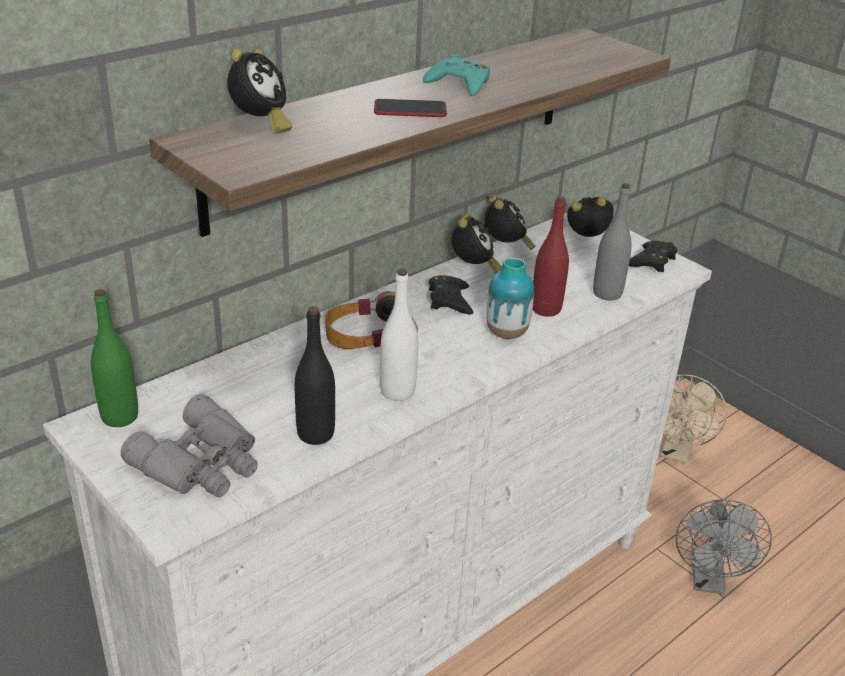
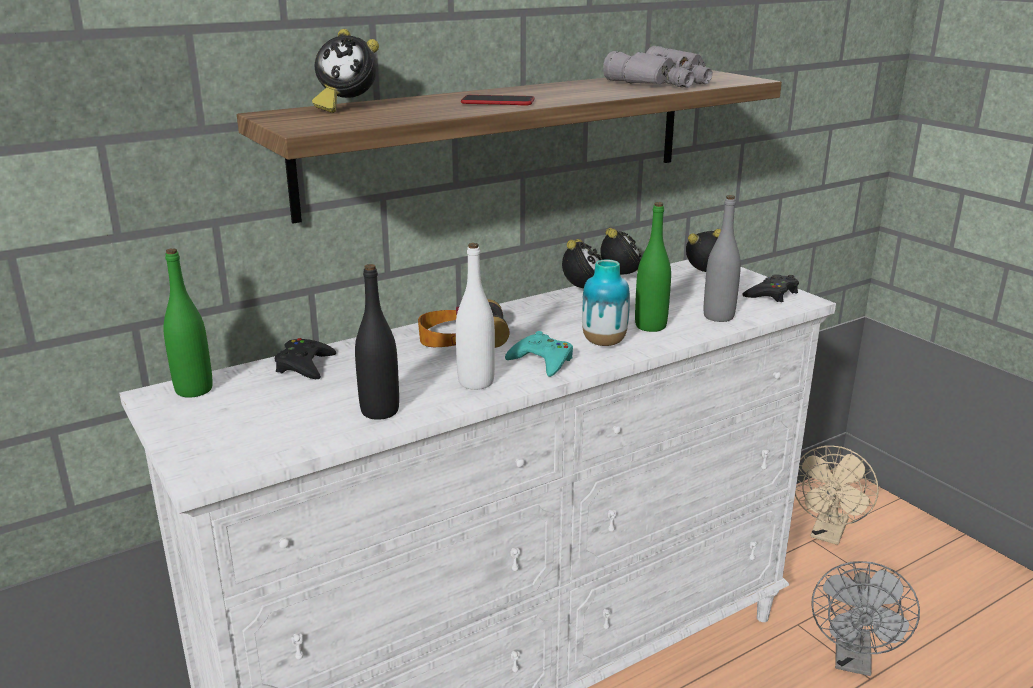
camera: 10 degrees right, 10 degrees down
grey binoculars [120,394,258,497] -> grey binoculars moved to [603,46,713,88]
alarm clock [227,49,293,133] -> alarm clock turned 75 degrees clockwise [312,29,379,113]
turquoise game controller [423,54,490,96] -> turquoise game controller moved to [505,331,573,377]
black game controller [429,275,474,314] -> black game controller moved to [275,338,336,379]
red bottle [533,197,569,317] -> green bottle [635,202,671,332]

